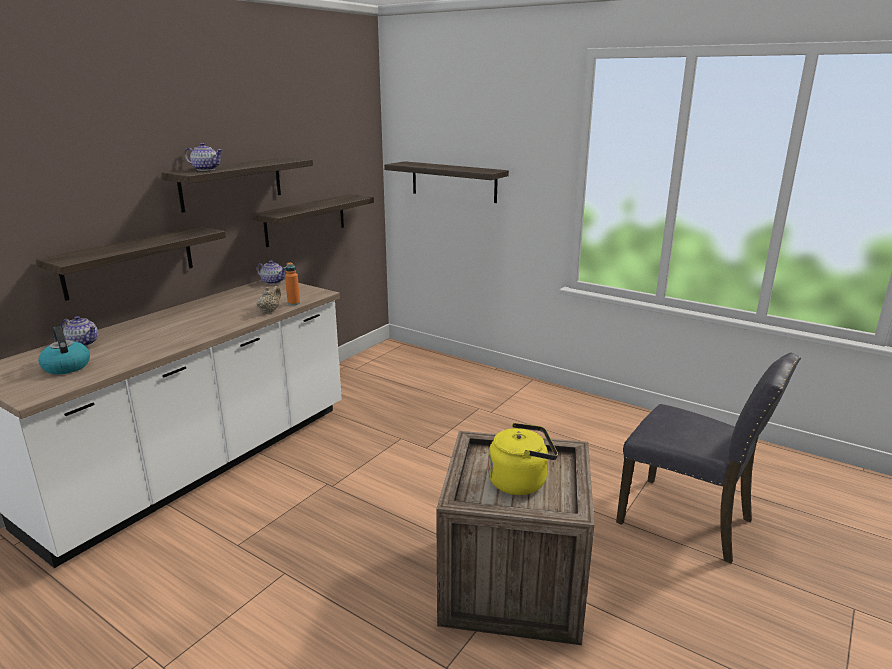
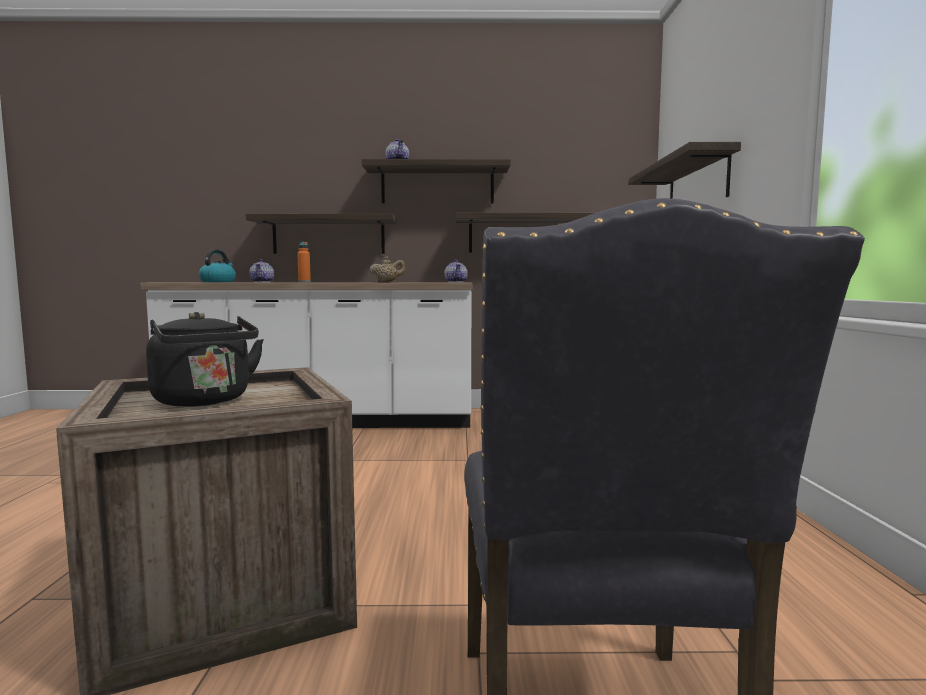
camera: 55 degrees right, 15 degrees down
orange bottle [285,262,300,305] -> orange bottle moved to [297,242,311,282]
yellow kettle [488,423,558,495] -> black kettle [146,312,264,407]

